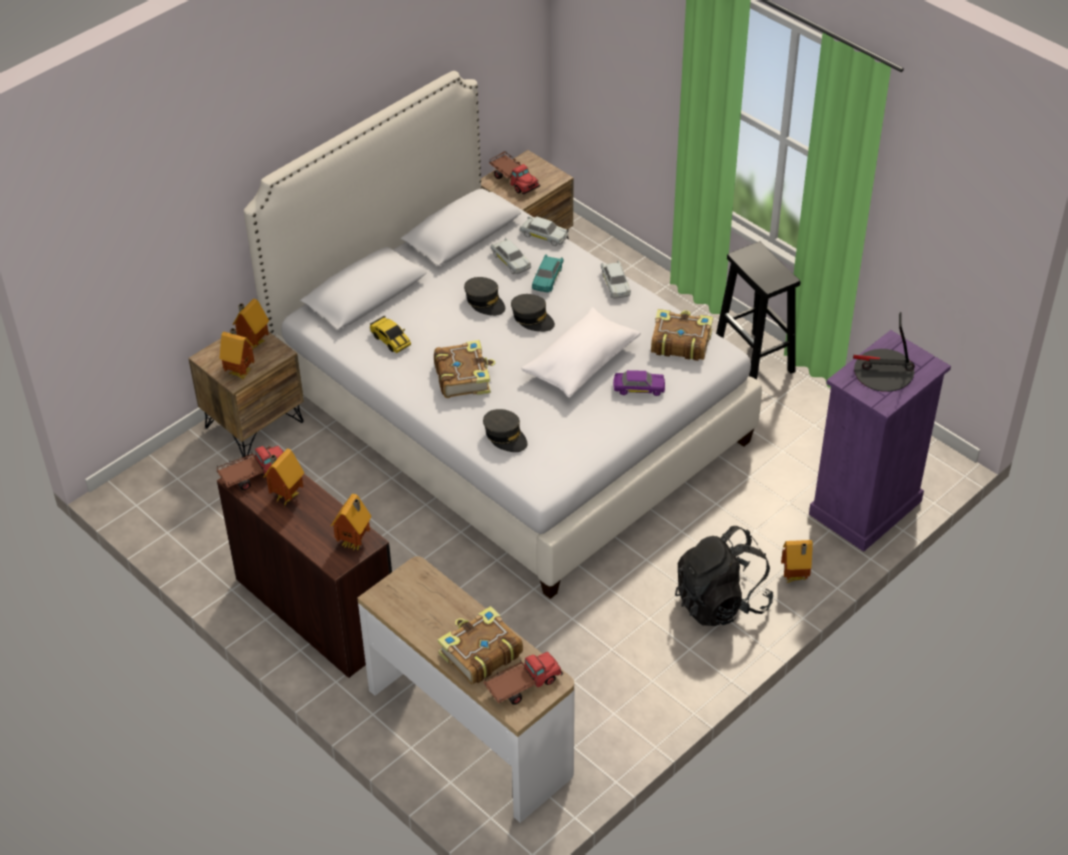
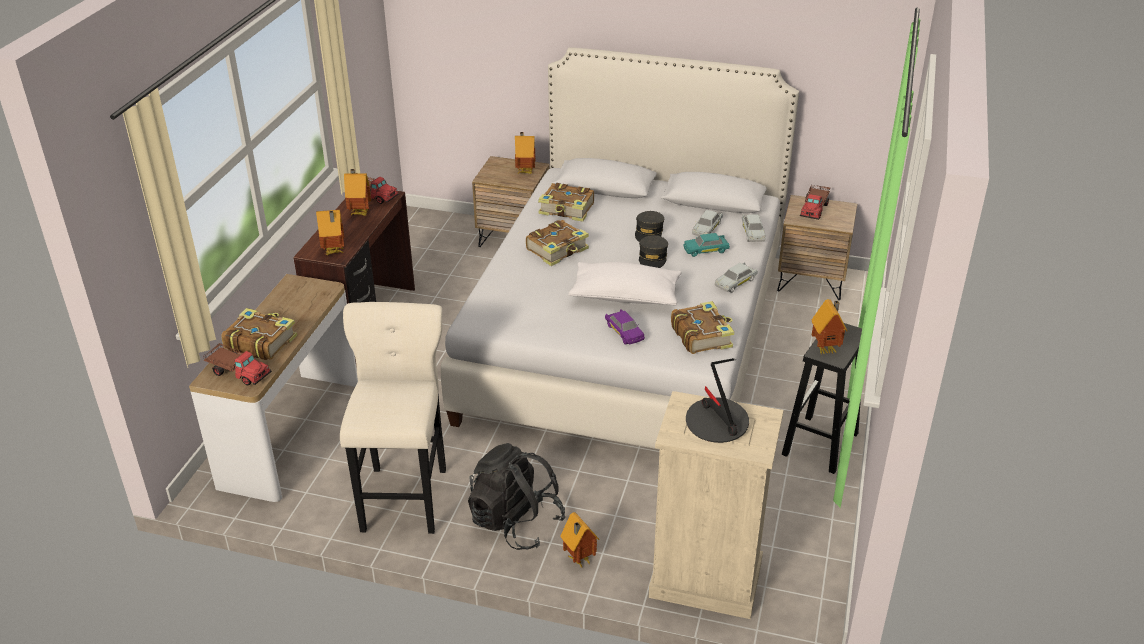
camera: 60 degrees right, 10 degrees down
toy house [219,328,255,379] -> toy house moved to [812,299,847,355]
toy car [370,316,411,353] -> book [538,183,594,222]
grey cap [483,409,527,452] -> none
purple dresser [809,330,951,552] -> beige dresser [648,391,784,619]
none -> beige stool [340,302,446,534]

